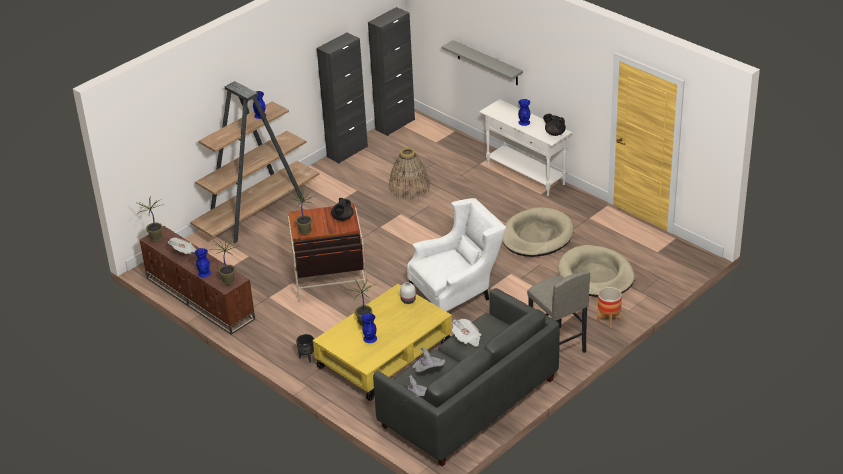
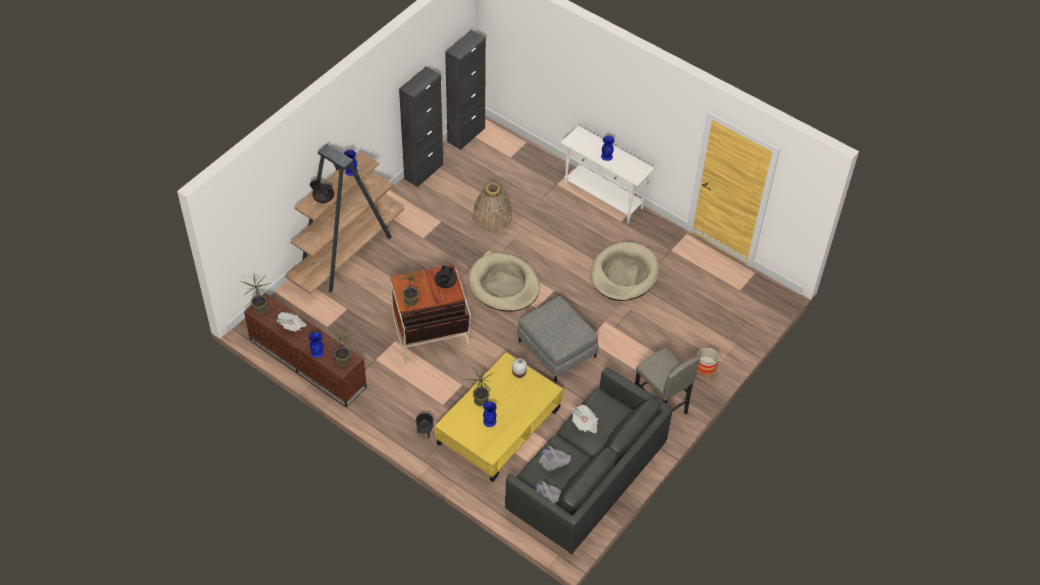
camera: 10 degrees left, 15 degrees up
white armchair [407,198,506,311] -> grey ottoman [517,296,599,382]
grey shelf [442,40,523,85] -> none
black teapot [543,114,566,136] -> black teapot moved to [310,180,334,203]
beige dog bed [558,245,635,297] -> beige dog bed moved to [468,253,540,311]

